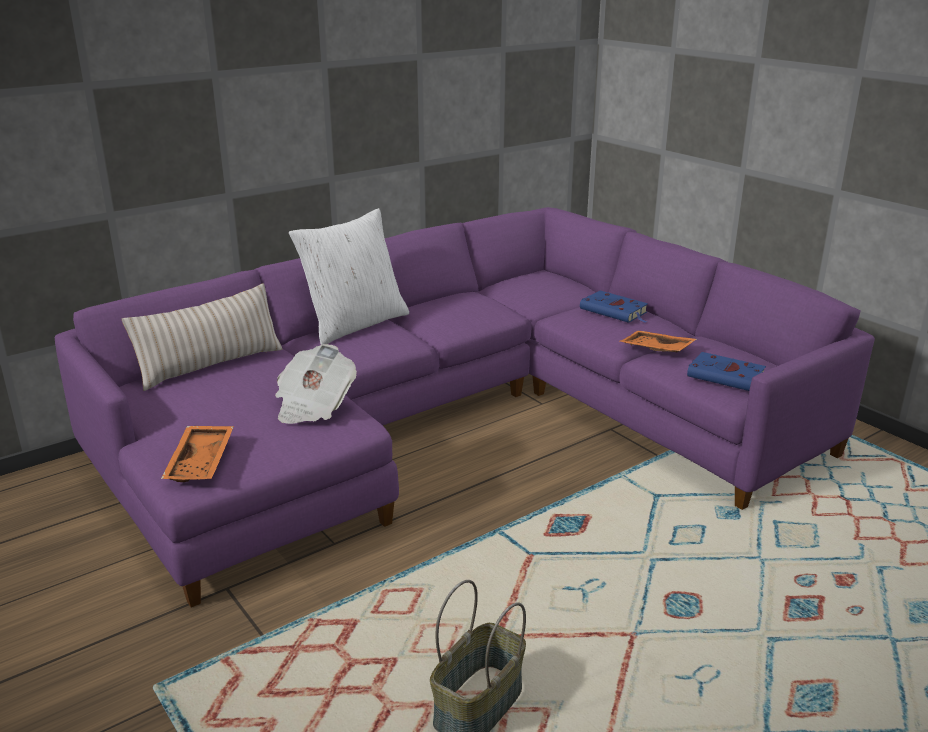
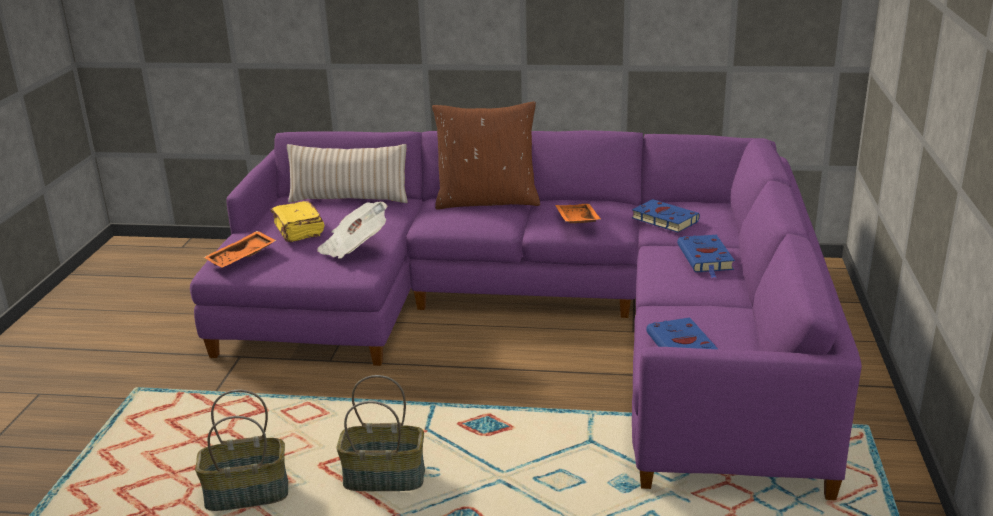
camera: 45 degrees right, 0 degrees up
white pillow [289,208,409,345] -> brown pillow [432,101,540,210]
orange tray [620,331,697,352] -> orange tray moved to [555,204,601,224]
none -> yellow book [271,201,325,242]
none -> basket [337,375,425,491]
none -> blue book [632,199,700,233]

